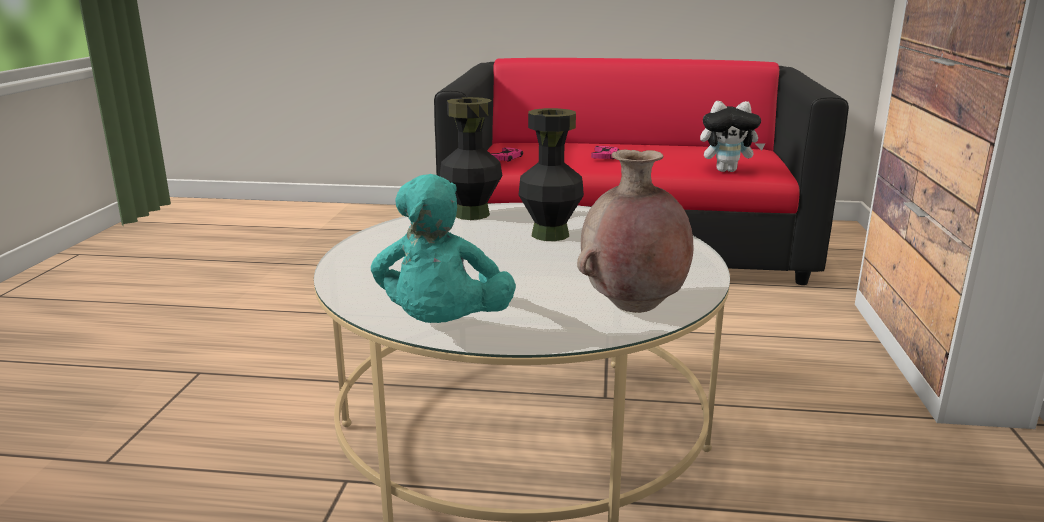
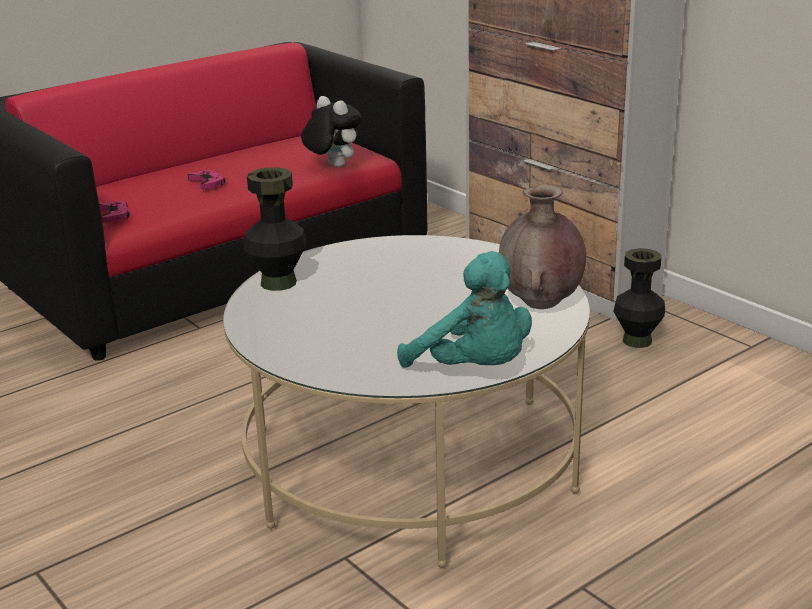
camera: 45 degrees left, 5 degrees up
black vase [518,108,584,241] -> black vase moved to [613,248,665,348]
plush toy [700,101,766,172] -> plush toy turned 90 degrees counterclockwise [301,96,362,168]

